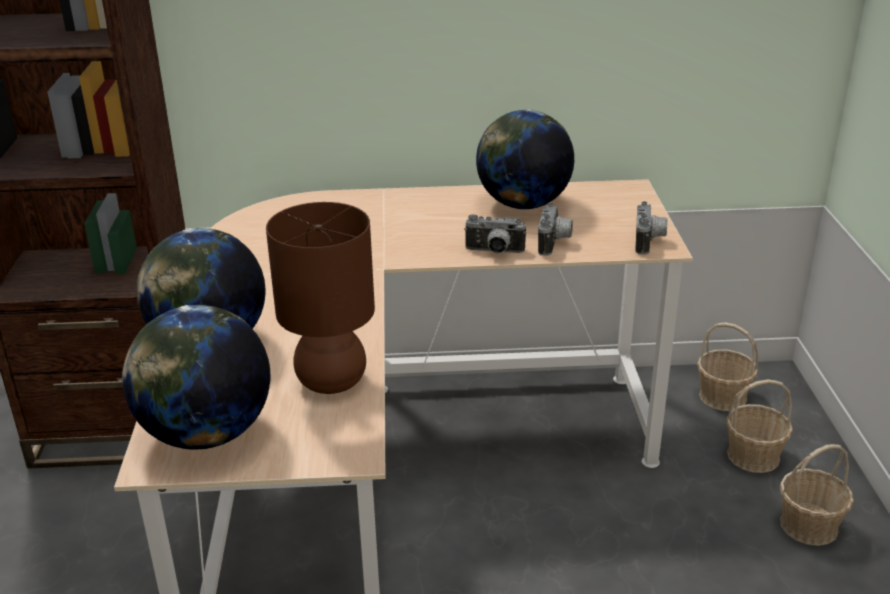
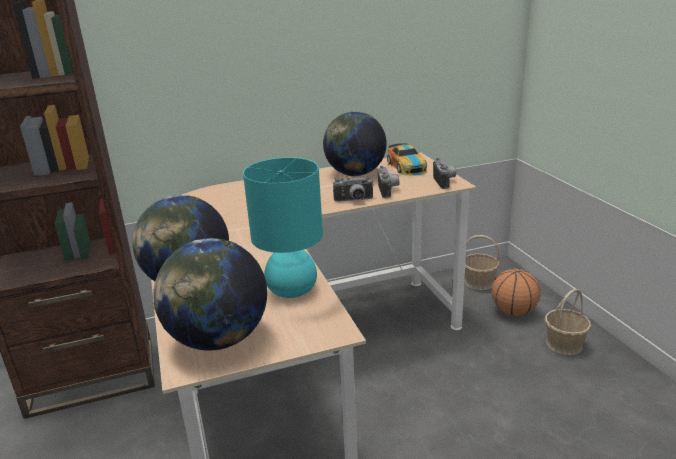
camera: 15 degrees left, 5 degrees down
brown table lamp [266,202,375,394] -> turquoise table lamp [243,157,323,298]
basket [726,379,793,473] -> basketball [492,269,540,316]
none -> toy car [387,143,427,176]

